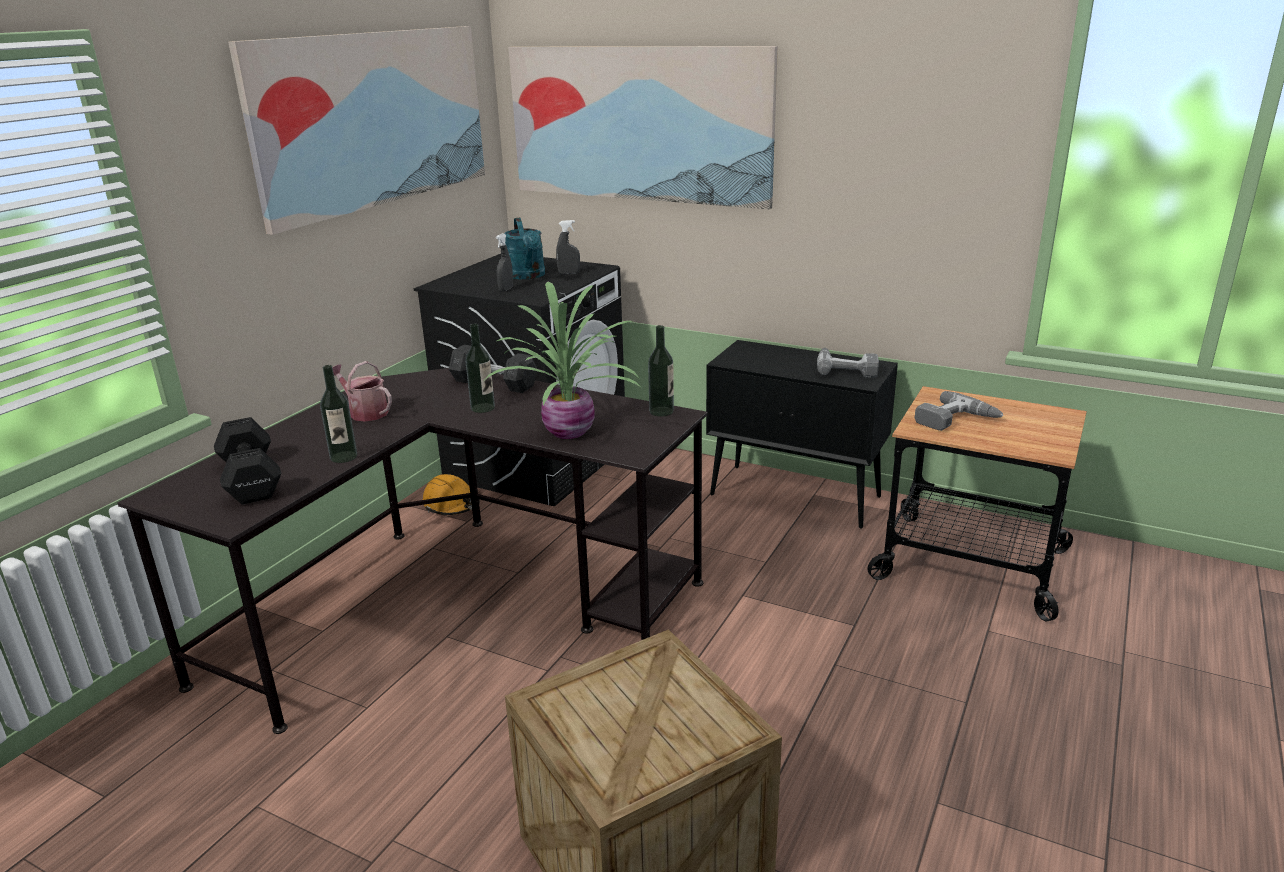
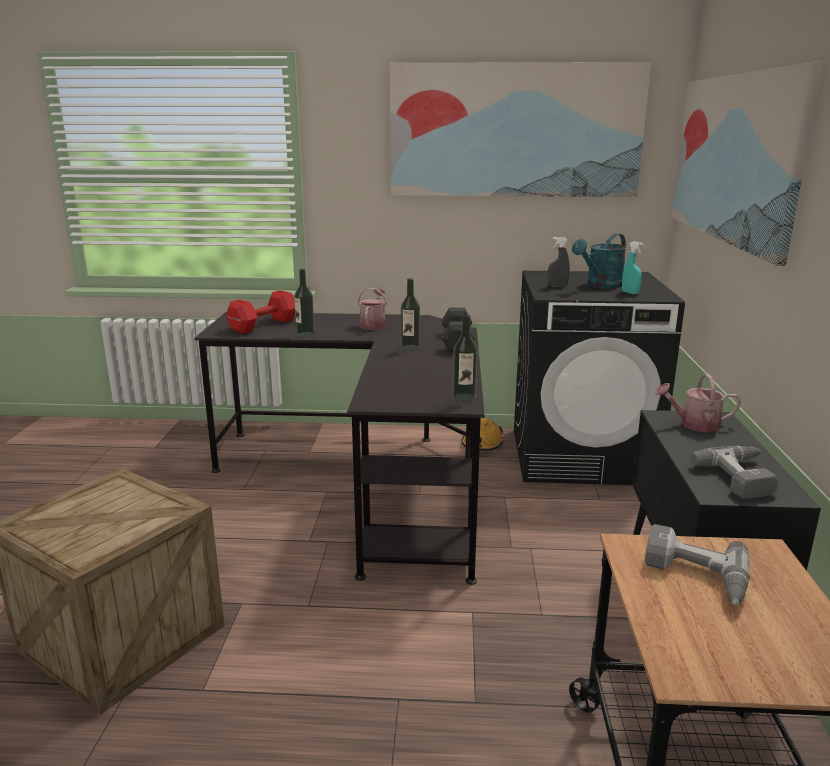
camera: 65 degrees right, 5 degrees down
black dumbbell [214,417,282,505] -> red dumbbell [226,290,295,333]
potted plant [485,281,642,439] -> none
grey spray bottle [556,220,580,274] -> turquoise spray bottle [622,241,643,294]
none -> watering can [655,373,741,433]

